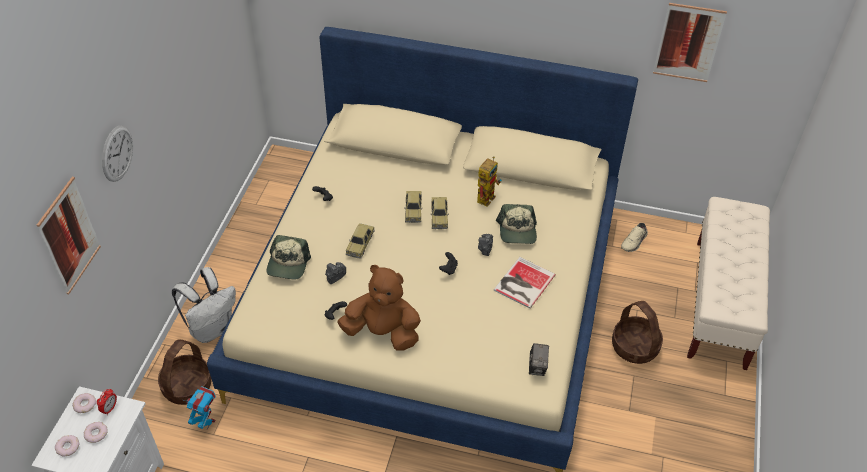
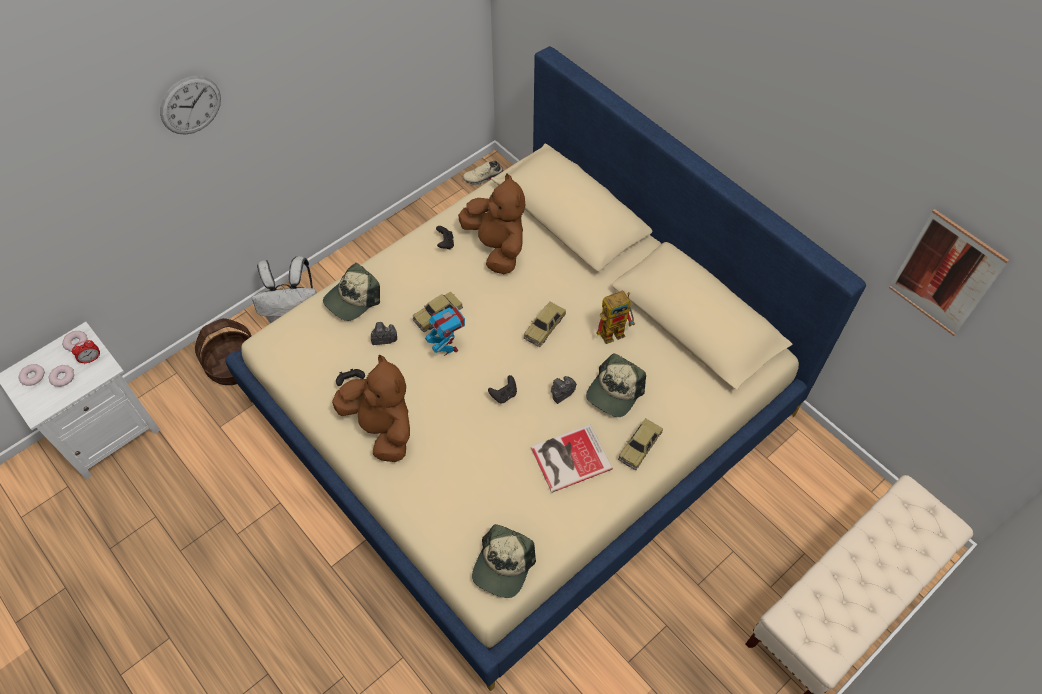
camera: 35 degrees right, 10 degrees up
picture [37,177,101,294] -> none
toy robot [184,386,216,429] -> toy robot moved to [425,307,465,356]
toy car [404,191,422,223] -> toy car moved to [618,418,663,470]
camera [529,343,549,376] -> cap [472,524,536,598]
basket [612,301,663,364] -> none
beige shoe [621,223,648,252] -> beige shoe moved to [463,161,504,185]
none -> brown plush toy [458,174,525,274]

